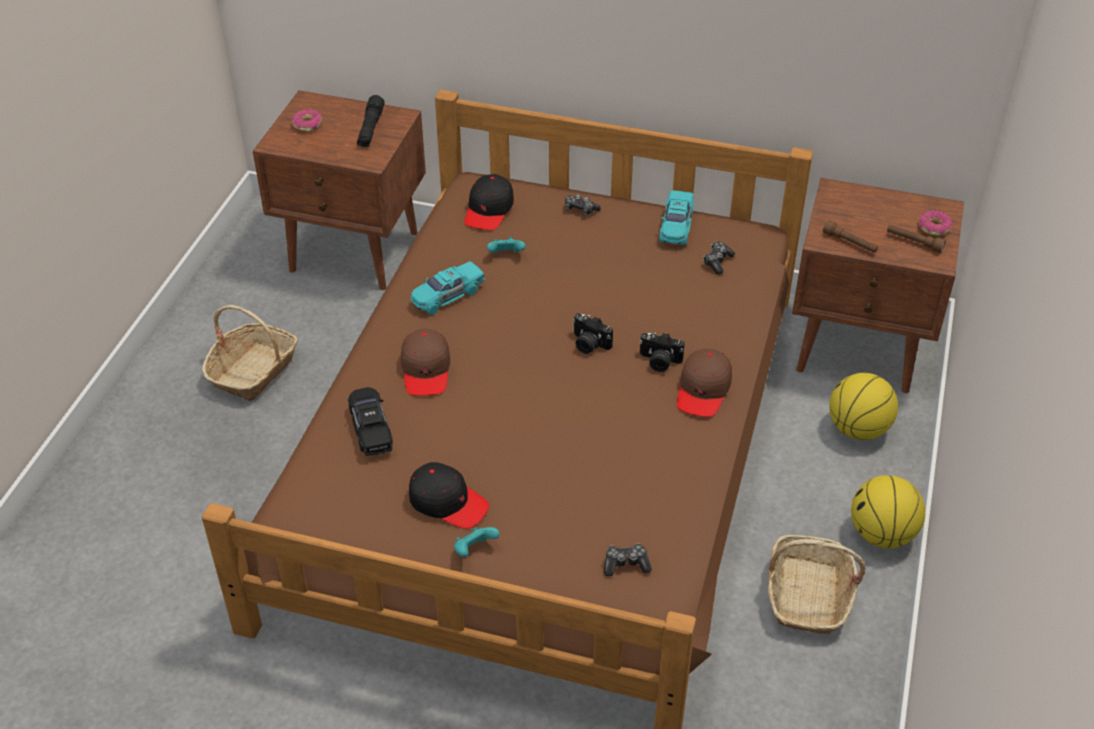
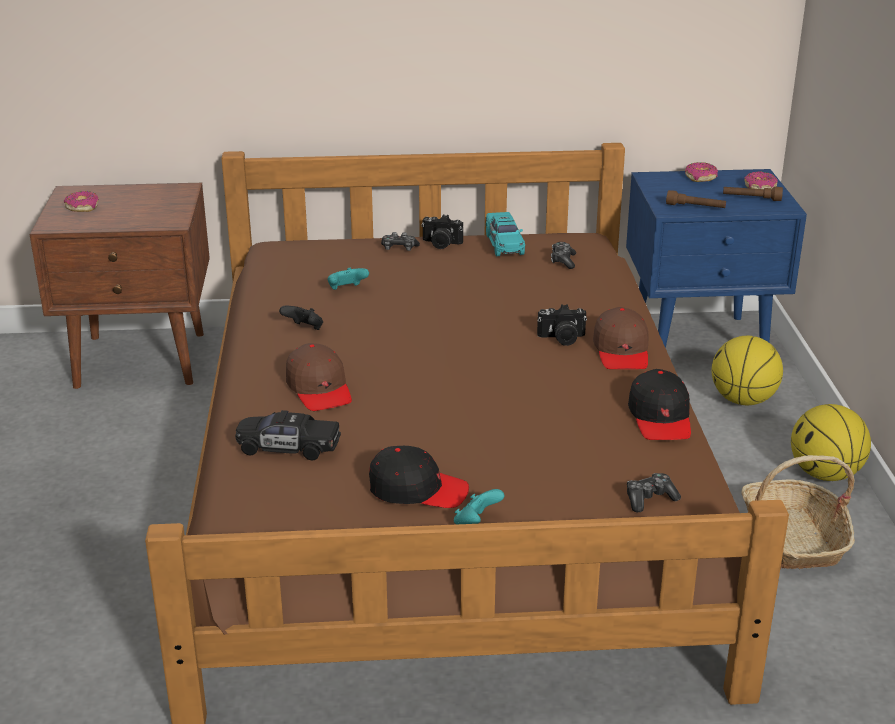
camera: 20 degrees left, 15 degrees down
basket [202,305,298,401] -> none
black toy car [348,387,393,456] -> black toy car turned 45 degrees counterclockwise [235,410,341,461]
black flashlight [357,95,385,147] -> none
turquoise toy car [411,261,485,315] -> black game controller [279,305,323,330]
black cap [464,174,514,230] -> black cap moved to [628,369,691,440]
camera [573,313,613,354] -> camera moved to [421,214,463,249]
brown nightstand [792,178,964,393] -> blue nightstand [626,169,807,348]
none -> donut [685,162,718,182]

